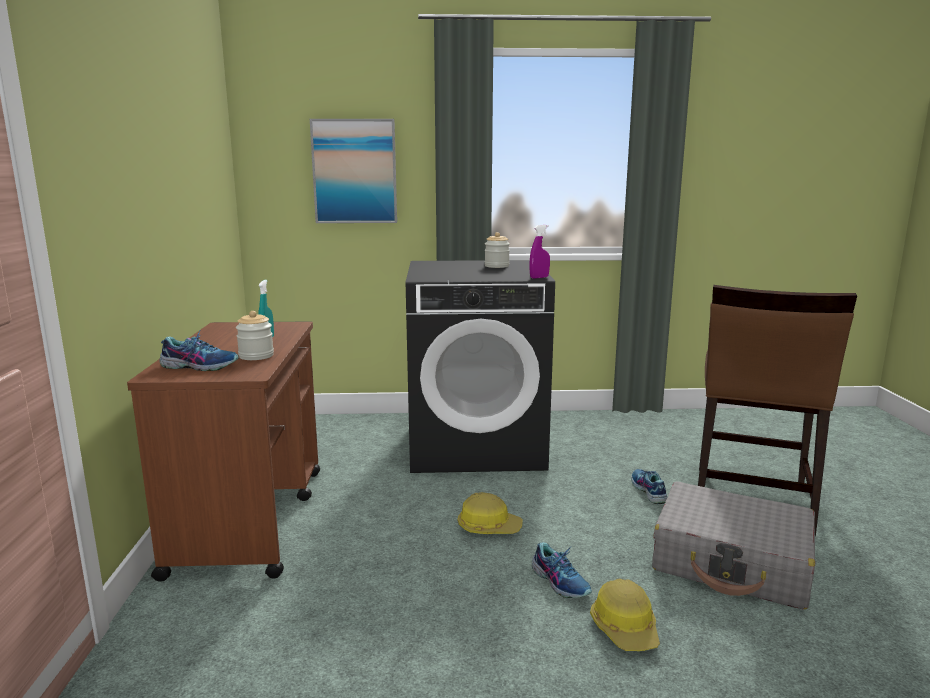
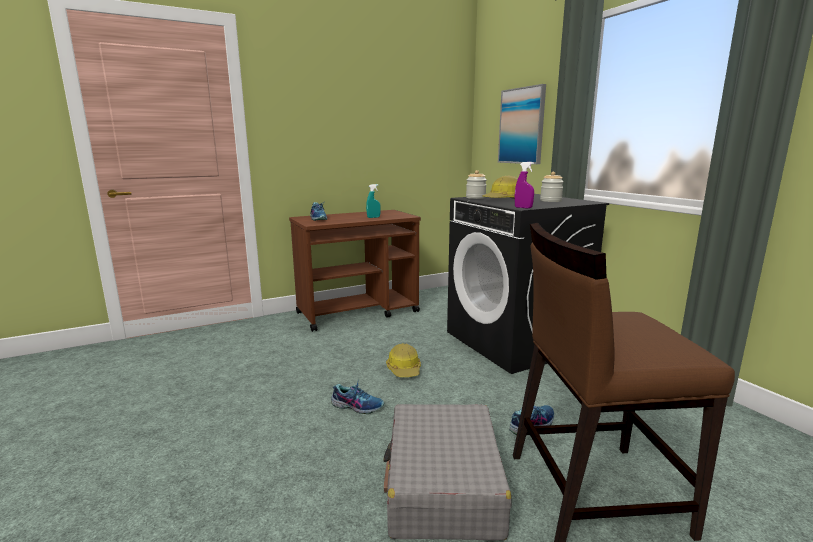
camera: 65 degrees right, 0 degrees up
jar [236,311,274,360] -> jar moved to [466,170,487,199]
shoe [531,542,592,598] -> shoe turned 105 degrees counterclockwise [331,379,384,414]
hard hat [590,579,660,651] -> hard hat moved to [483,176,518,199]

